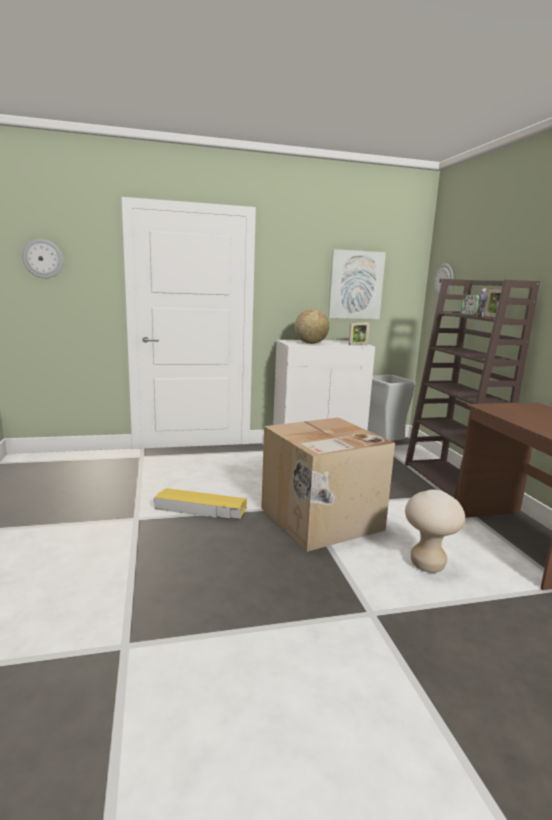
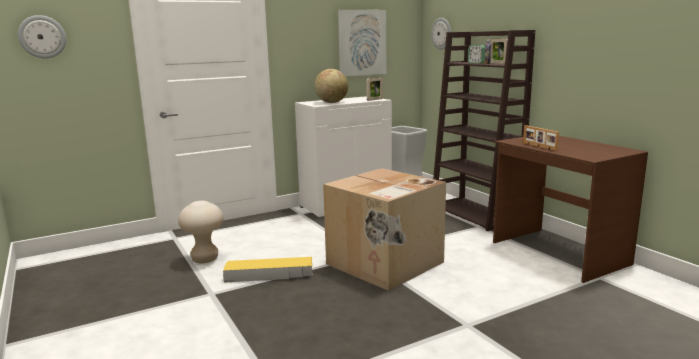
camera: 15 degrees left, 0 degrees up
beige stool [405,489,465,573] -> beige stool moved to [178,201,223,263]
none -> picture frame [523,125,559,151]

